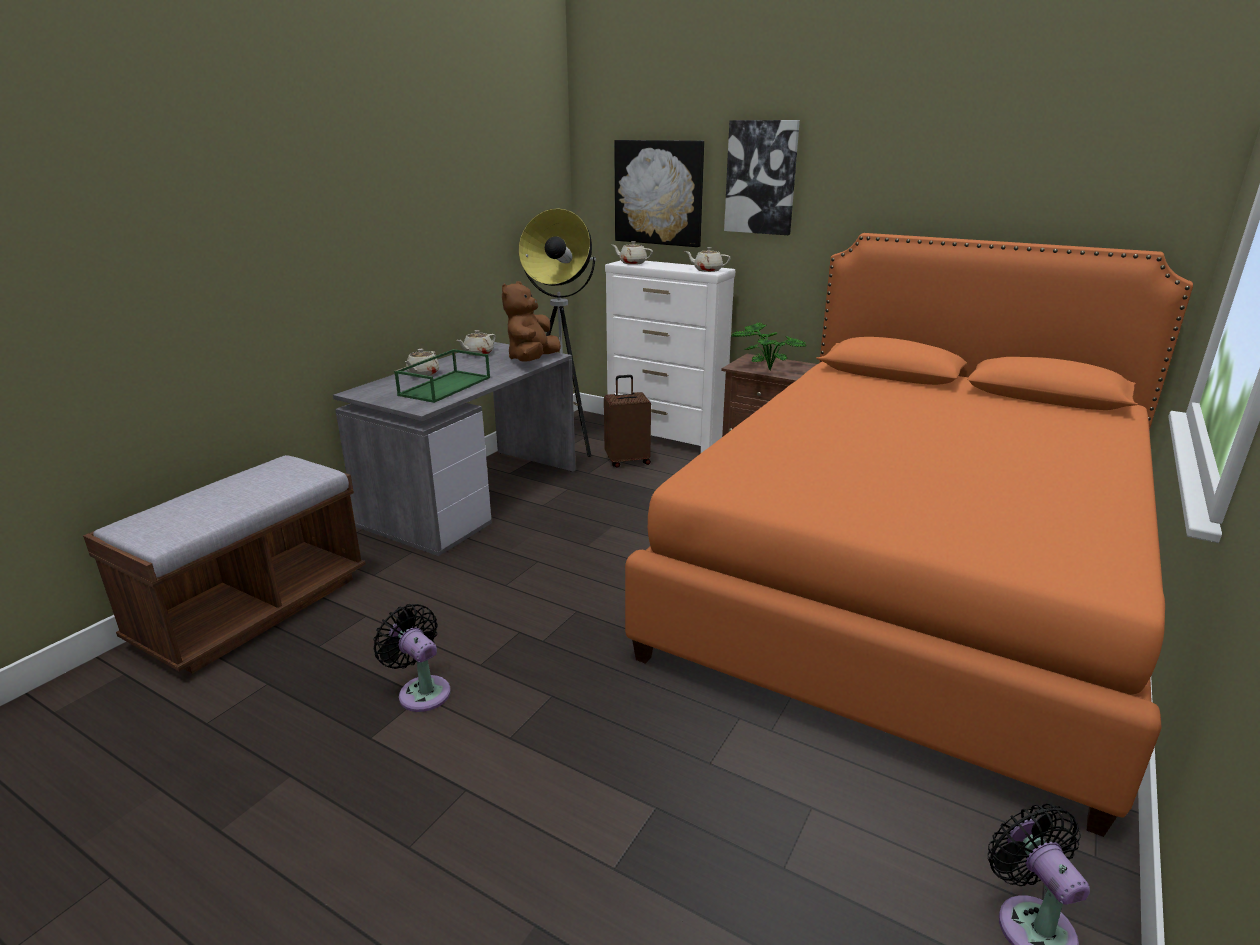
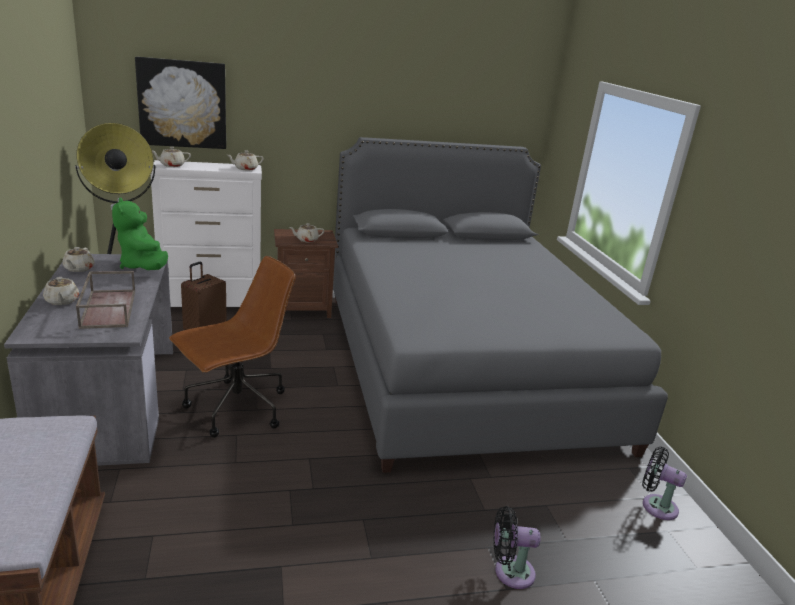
camera: 45 degrees left, 0 degrees up
black fan [373,604,451,712] -> black fan moved to [494,506,540,589]
green tray [394,349,490,403] -> brown tray [76,271,135,329]
brown plush toy [502,281,561,361] -> green plush toy [112,198,168,270]
orange bed [625,233,1193,837] -> grey bed [333,137,668,473]
picture [724,120,800,235] -> none
potted plant [731,322,807,371] -> beige teapot [289,223,324,242]
none -> brown office chair [169,256,296,438]

